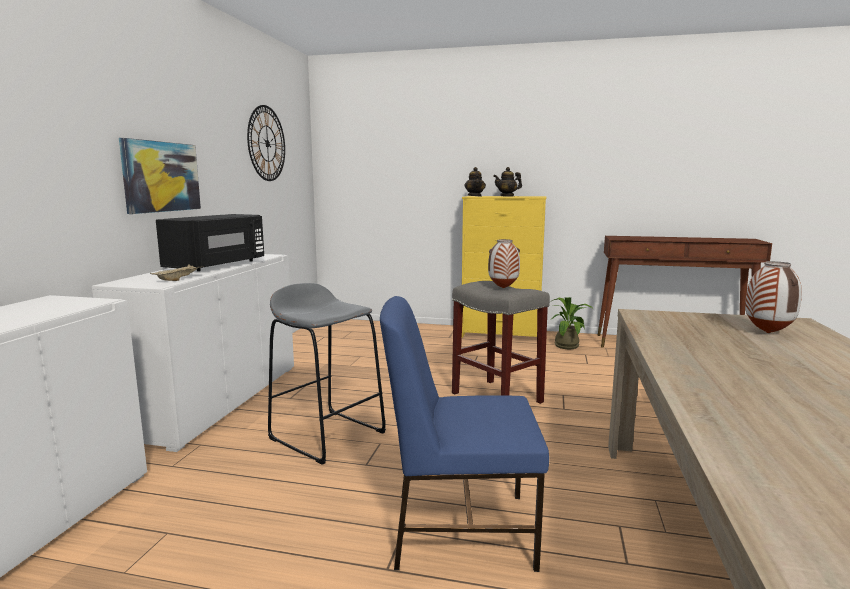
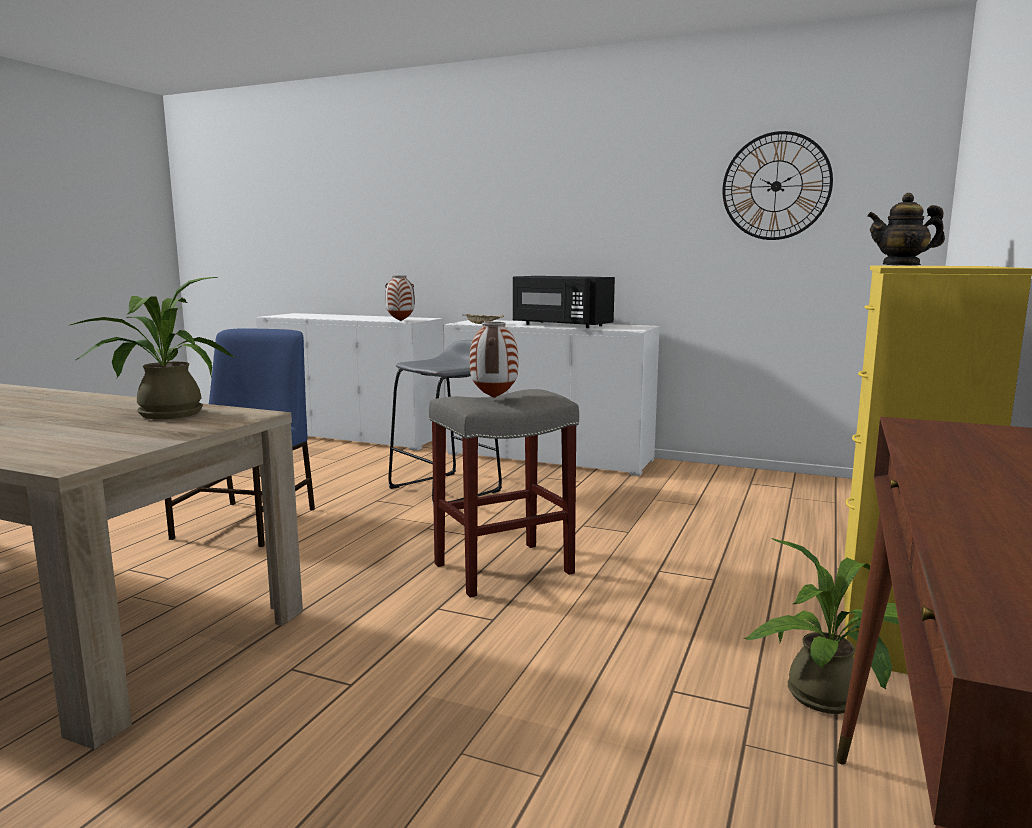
camera: 100 degrees right, 0 degrees up
picture [119,138,201,214] -> none
teapot [494,167,522,197] -> none
vase [745,261,802,333] -> vase moved to [385,275,415,321]
none -> potted plant [70,277,236,419]

